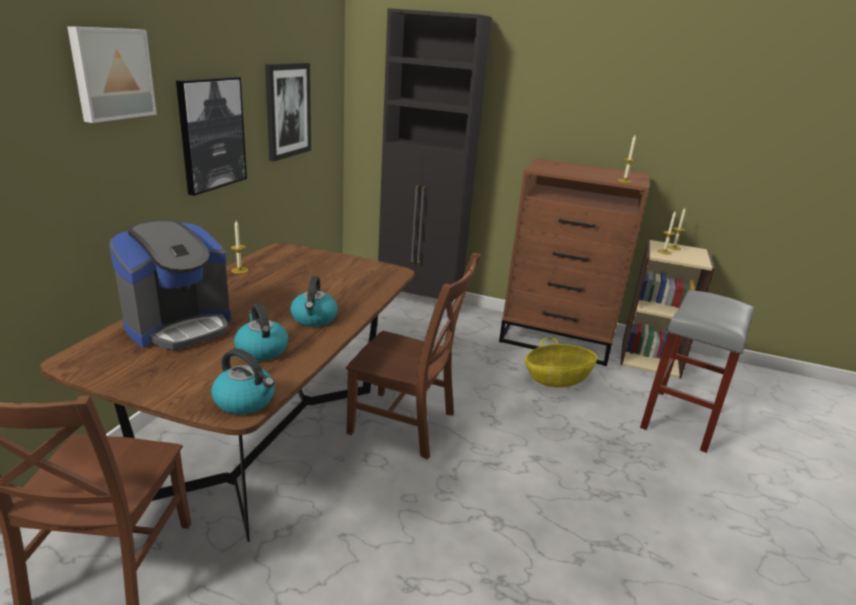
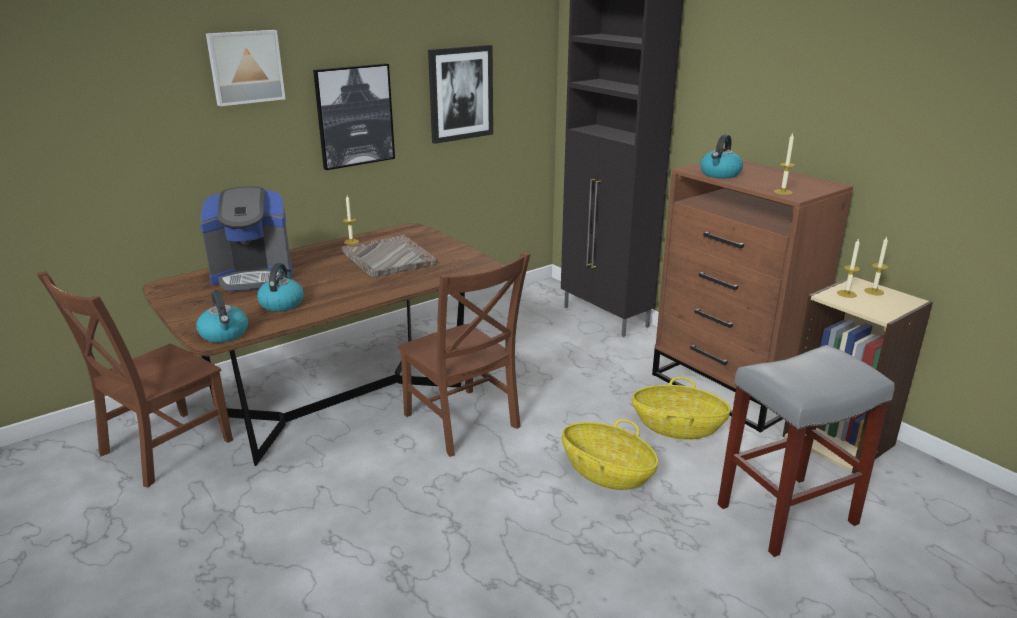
camera: 35 degrees right, 0 degrees up
kettle [290,276,338,327] -> kettle moved to [700,134,743,178]
none -> grey tray [342,235,437,278]
none -> basket [562,419,658,490]

